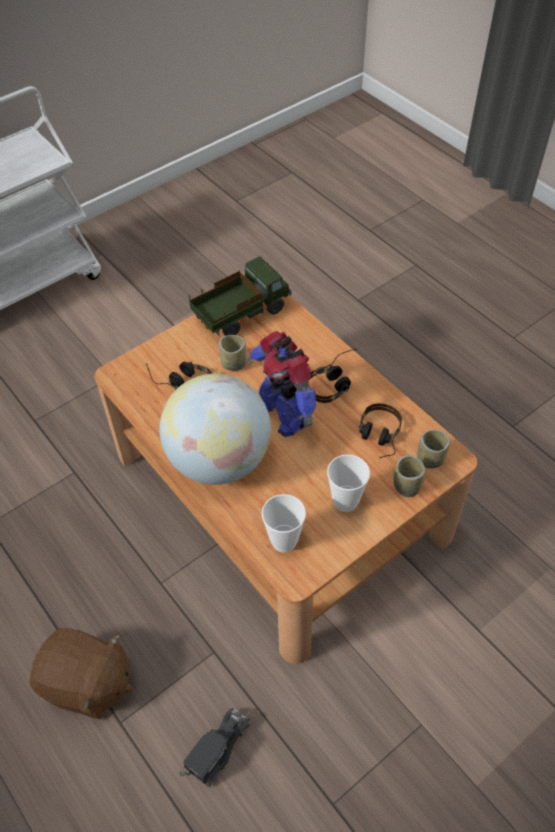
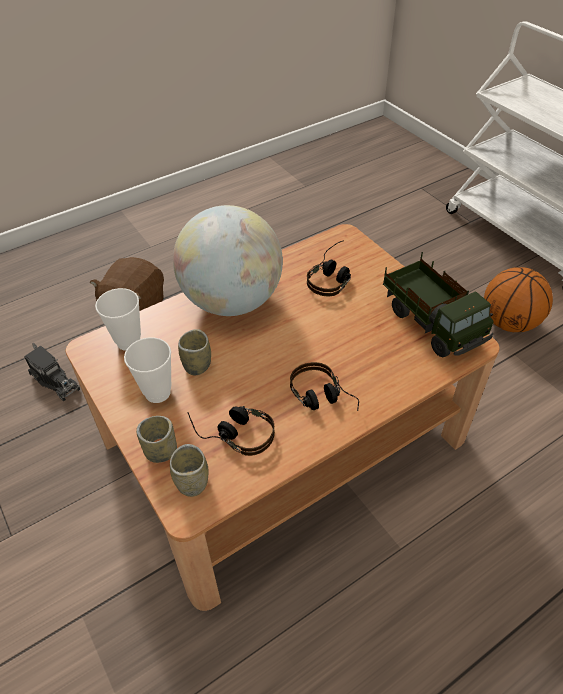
camera: 95 degrees right, 5 degrees down
cup [219,335,246,371] -> cup moved to [178,329,211,375]
toy robot [247,331,316,437] -> none
none -> basketball [484,267,553,332]

